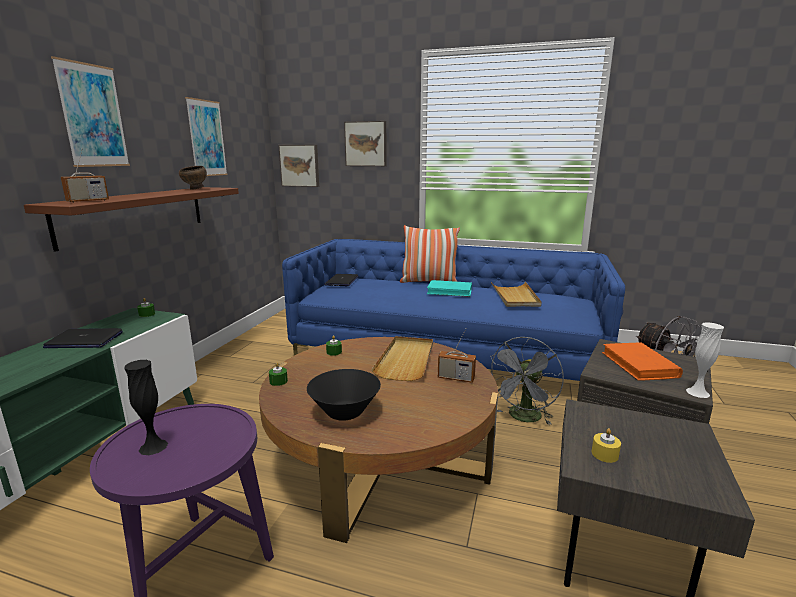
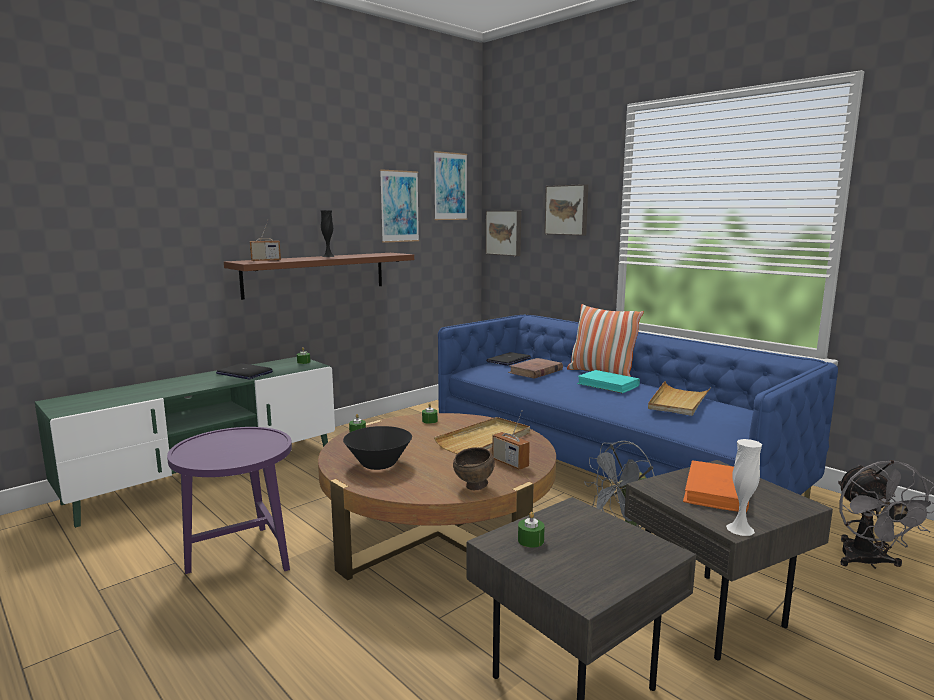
camera: 30 degrees right, 5 degrees down
picture [51,56,130,167] -> picture moved to [434,151,467,220]
black vase [124,360,168,455] -> black vase moved to [320,210,335,257]
brown bowl [179,166,207,190] -> brown bowl moved to [453,447,495,491]
yellow candle [592,428,621,463] -> green candle [518,512,545,548]
none -> brown book [508,358,563,379]

